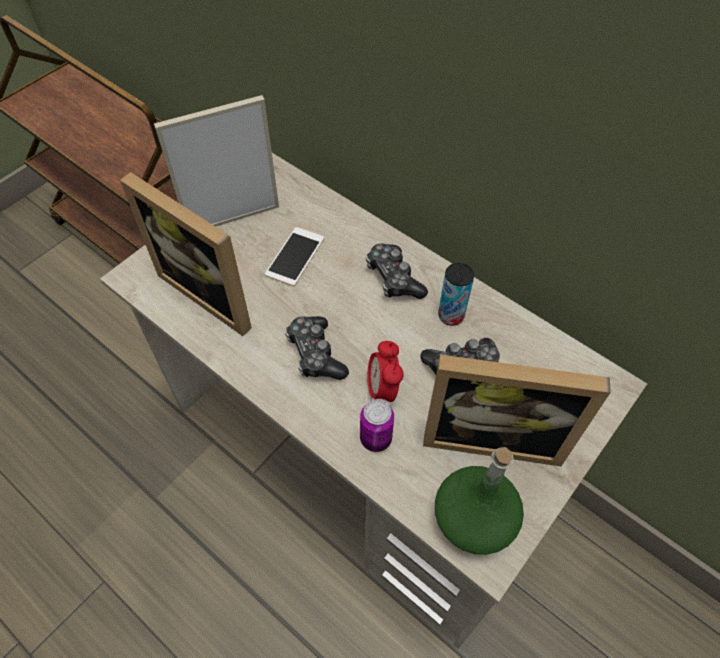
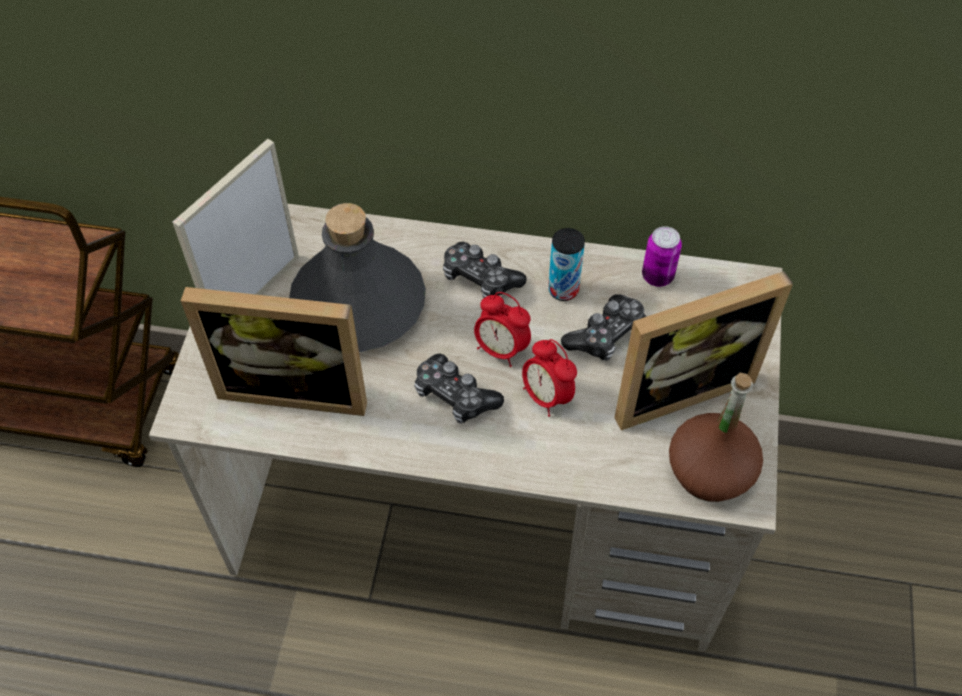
camera: 30 degrees left, 0 degrees up
phone [265,227,324,286] -> grey bottle [289,203,426,352]
can [360,399,394,452] -> can moved to [642,226,682,287]
green bottle [435,447,524,555] -> brown bottle [669,373,763,502]
none -> alarm clock [474,292,531,367]

